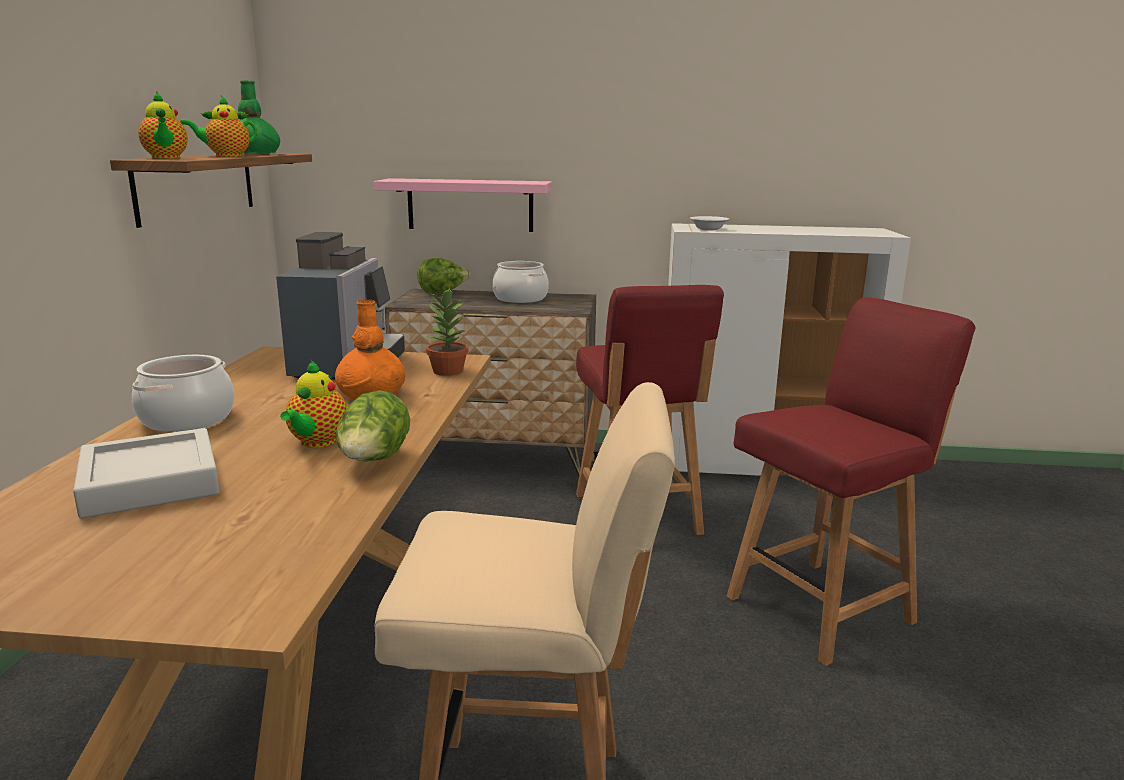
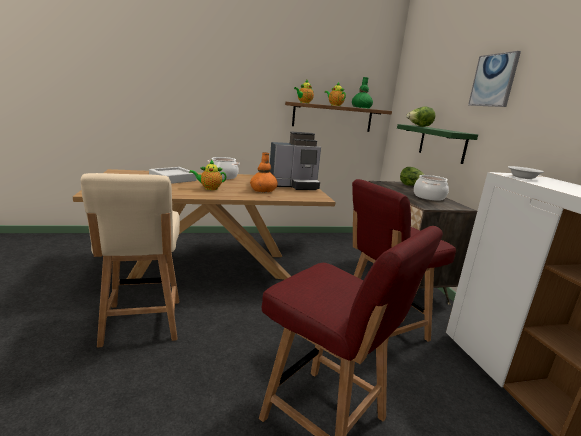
camera: 70 degrees right, 0 degrees up
lettuce [336,390,410,462] -> lettuce moved to [406,106,435,127]
pink shelf [374,178,552,232] -> green shelf [397,124,478,164]
potted plant [426,288,468,376] -> none
none -> picture [468,51,521,107]

